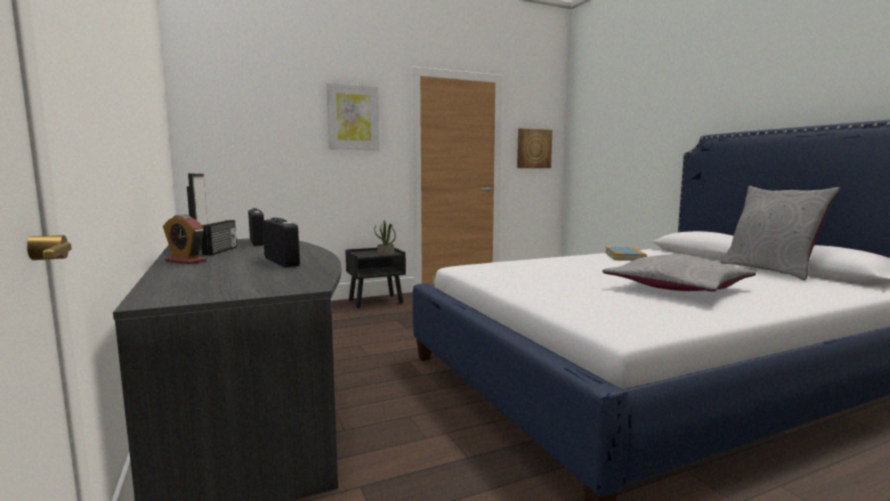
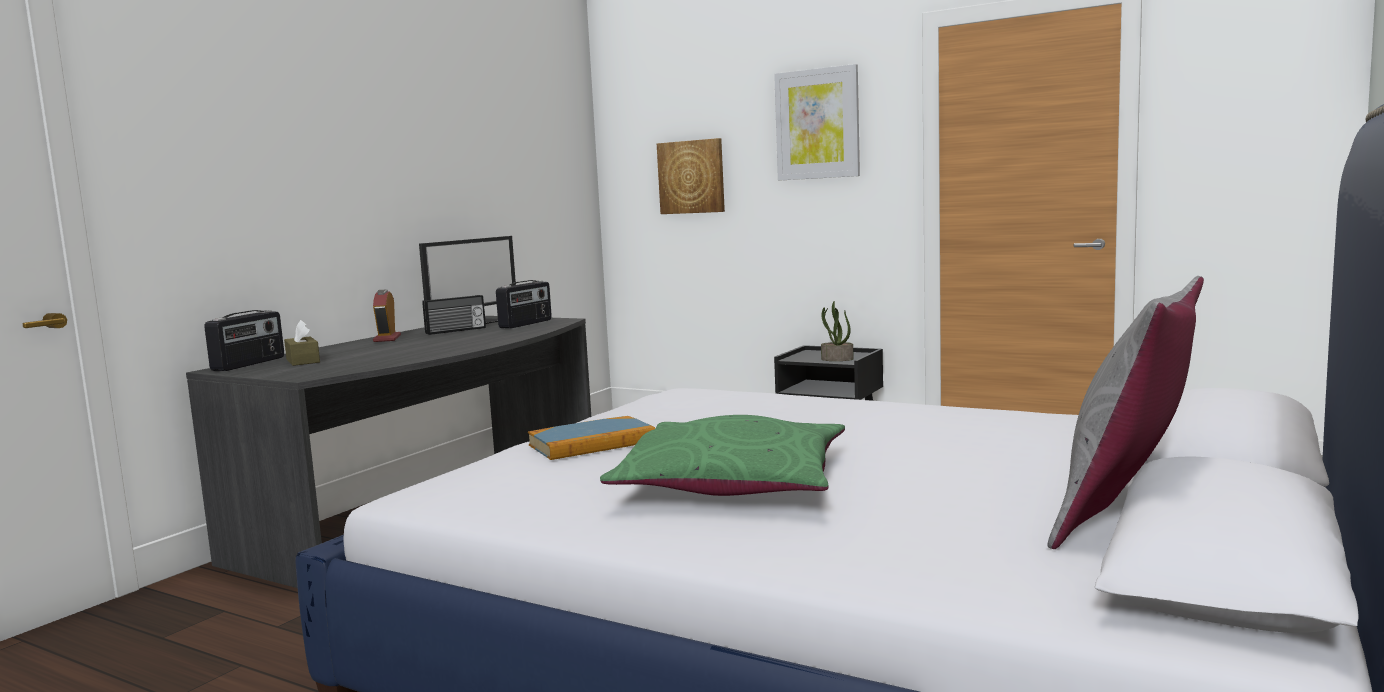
camera: 55 degrees right, 0 degrees up
radio [263,218,300,267] -> radio moved to [204,310,284,371]
picture [517,128,552,168] -> picture moved to [657,138,725,214]
grey pillow [602,254,756,292] -> green pillow [600,415,845,496]
book [605,246,647,261] -> book moved to [528,416,655,460]
none -> brown tissue box [284,320,320,366]

